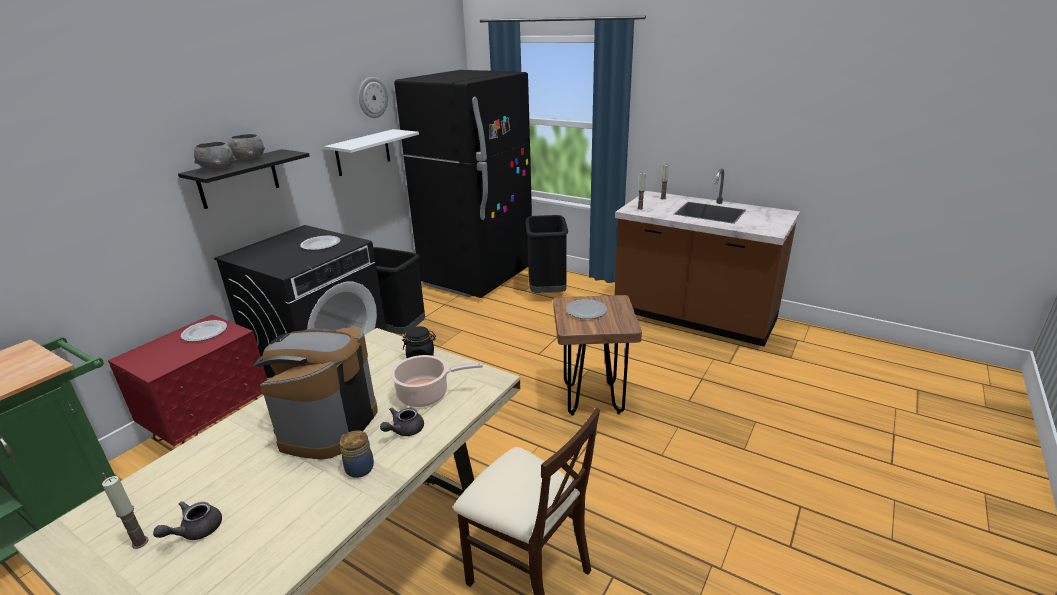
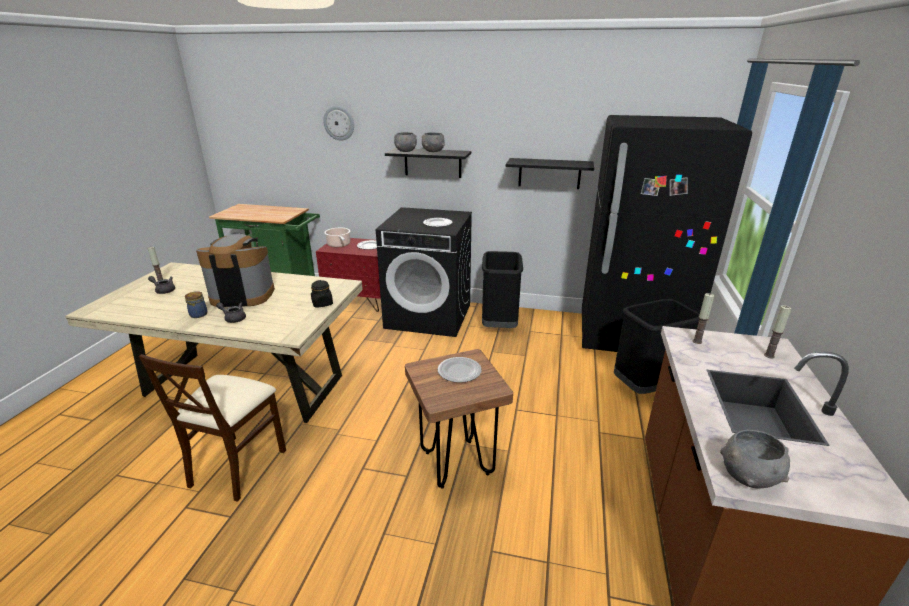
camera: 70 degrees right, 0 degrees up
white shelf [324,129,419,176] -> black shelf [506,158,594,189]
wall clock [359,77,388,118] -> wall clock moved to [323,106,354,141]
cooking pot [391,355,483,407] -> cooking pot moved to [324,228,350,248]
none -> grey bowl [720,430,790,489]

